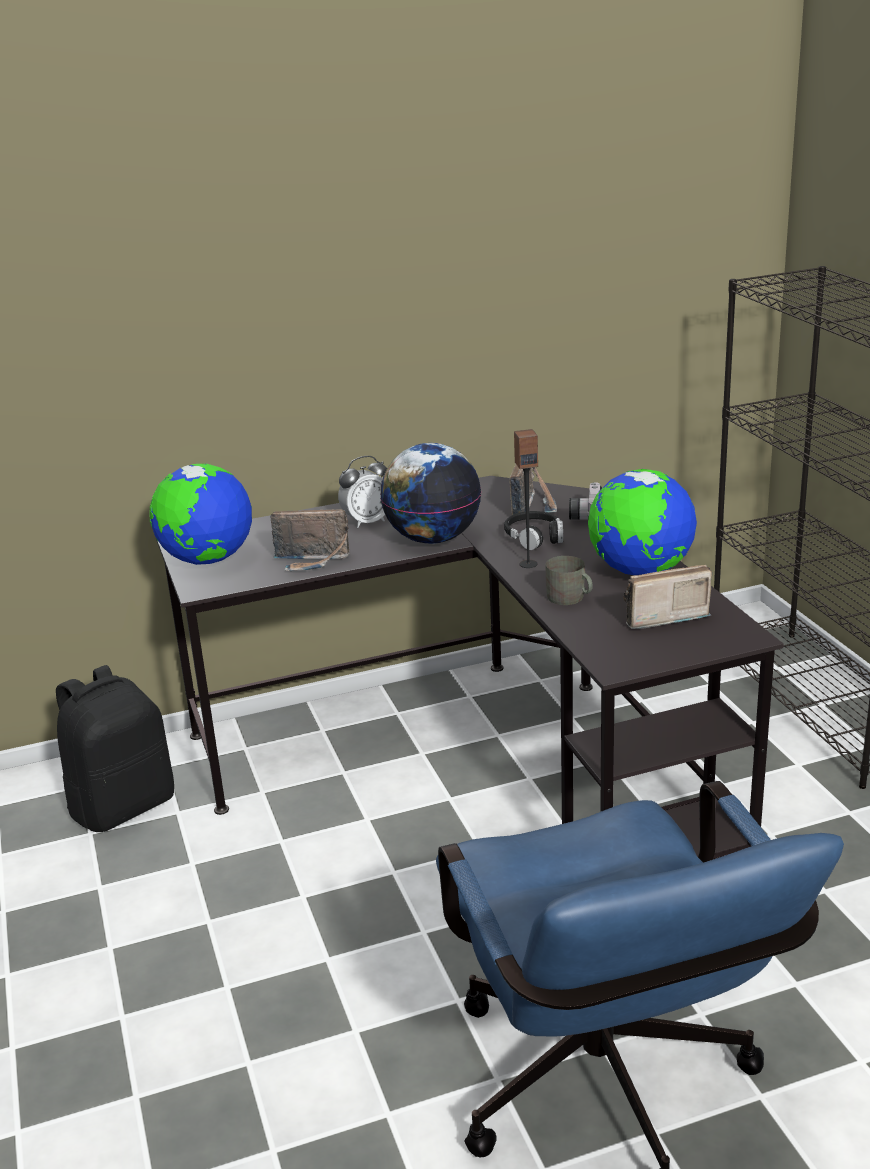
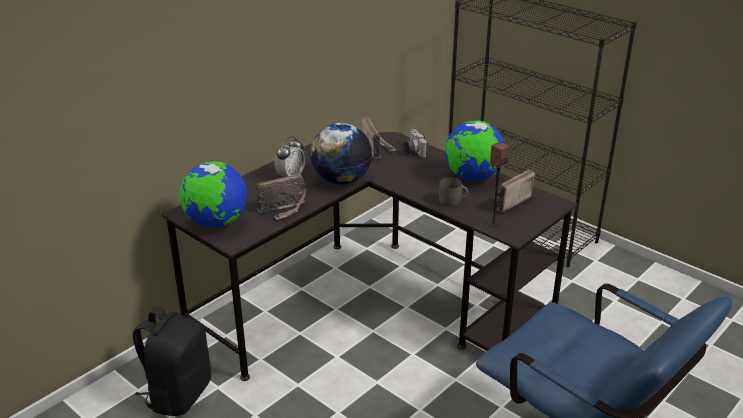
camera: 30 degrees left, 5 degrees up
black headphones [504,511,563,550] -> none
speaker [514,429,538,568] -> speaker moved to [488,142,510,227]

